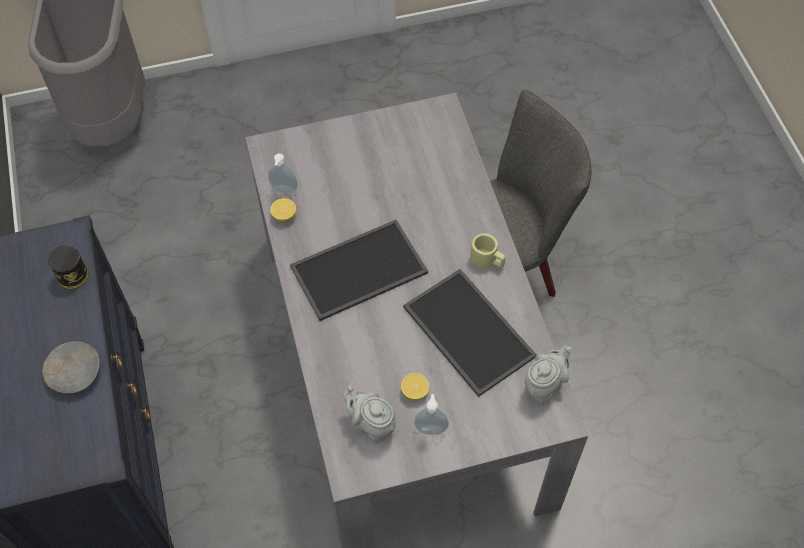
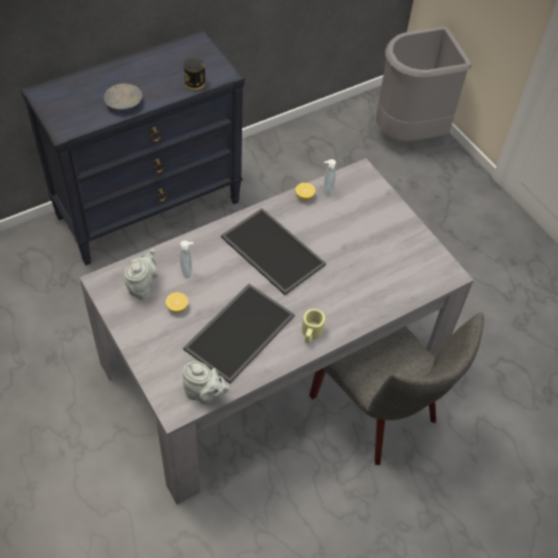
camera: 70 degrees right, 5 degrees down
soap dispenser [414,394,449,435] -> soap dispenser moved to [180,241,193,278]

